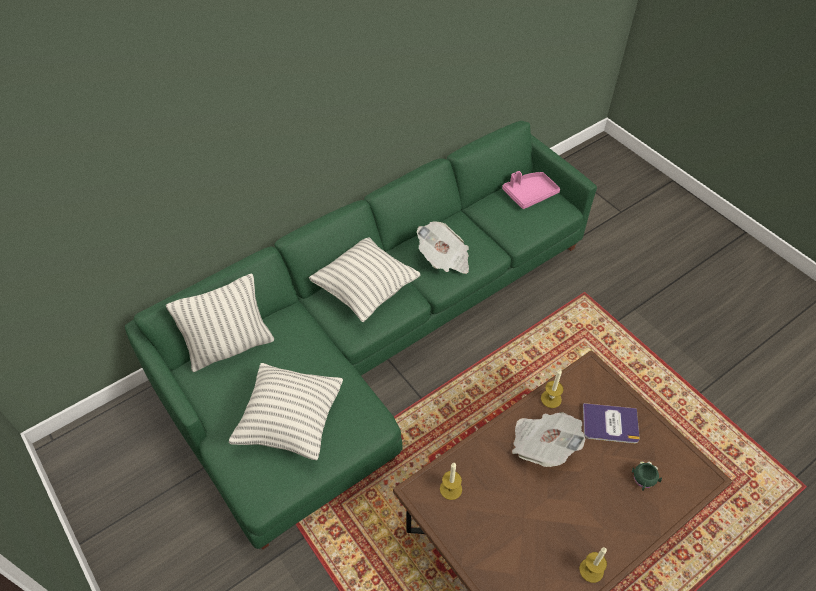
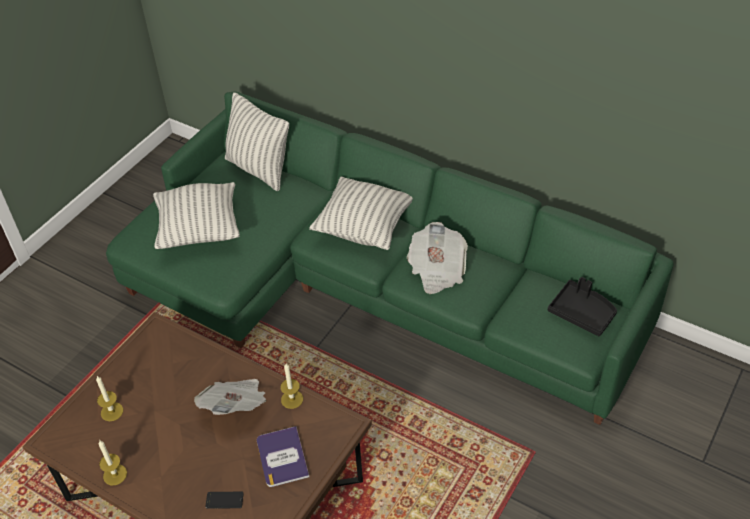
camera: 70 degrees right, 5 degrees down
candle [440,463,462,500] -> candle moved to [96,376,123,421]
pink tray [502,171,560,209] -> black tray [548,277,617,336]
green mug [632,461,662,491] -> phone [205,492,244,509]

